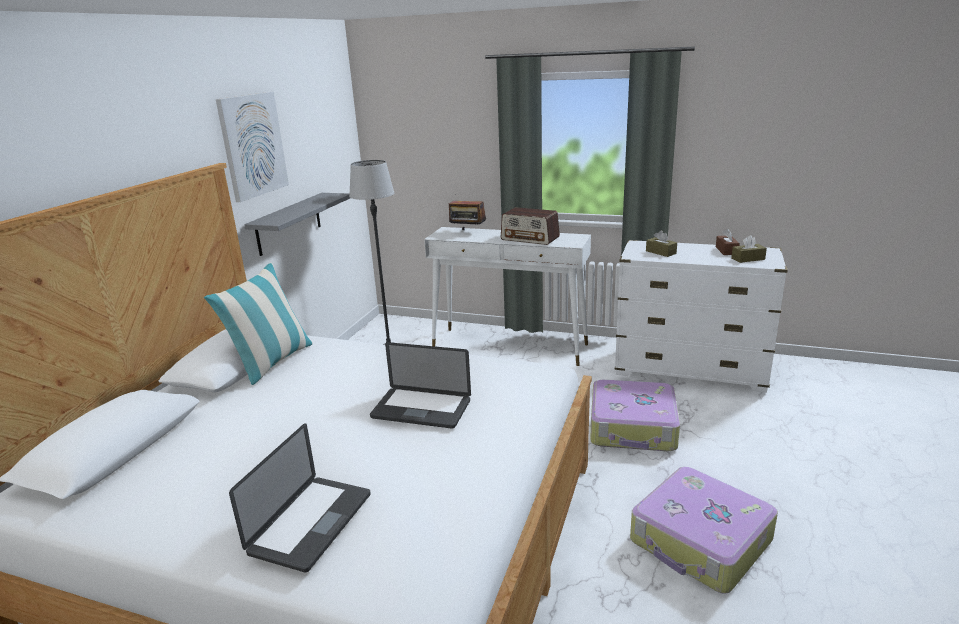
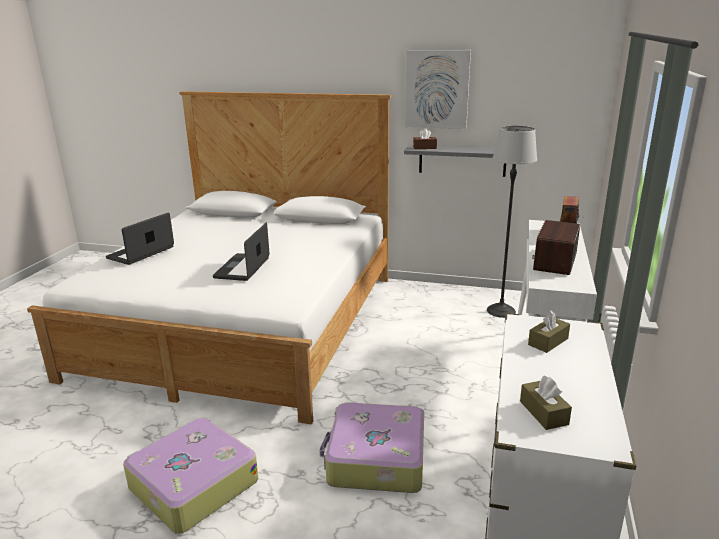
camera: 85 degrees right, 0 degrees up
pillow [204,263,313,385] -> none
laptop [229,423,370,573] -> laptop turned 105 degrees clockwise [106,213,174,265]
brown tissue box [716,228,740,255] -> brown tissue box moved to [413,128,437,149]

